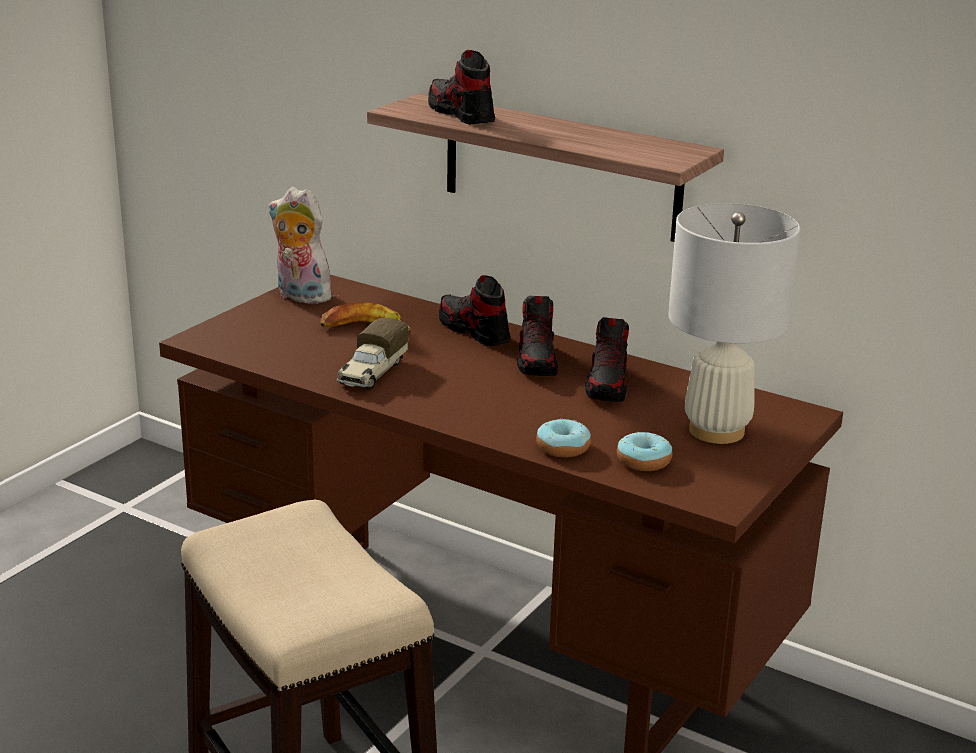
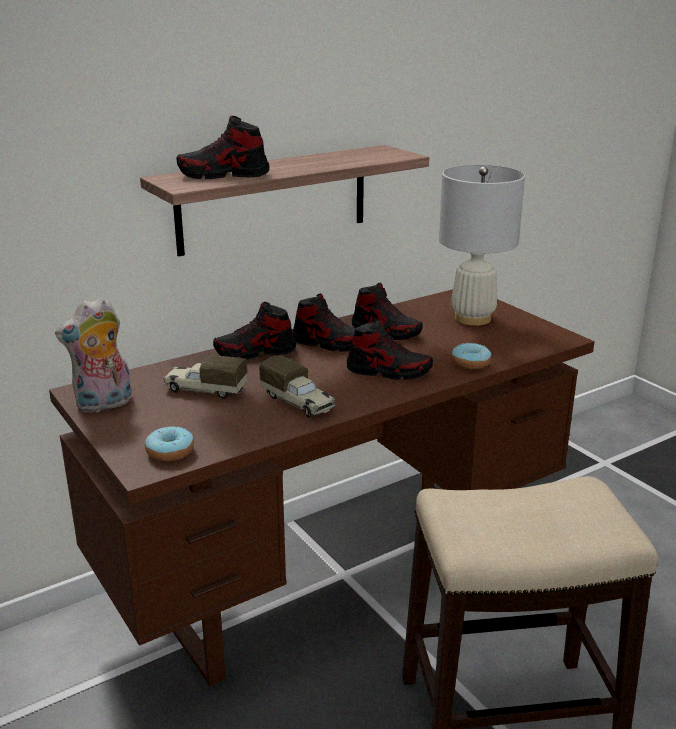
camera: 65 degrees left, 0 degrees up
banana [320,302,411,330] -> toy truck [163,355,248,399]
donut [617,432,672,471] -> donut moved to [145,426,194,462]
none -> shoe [347,319,433,380]

